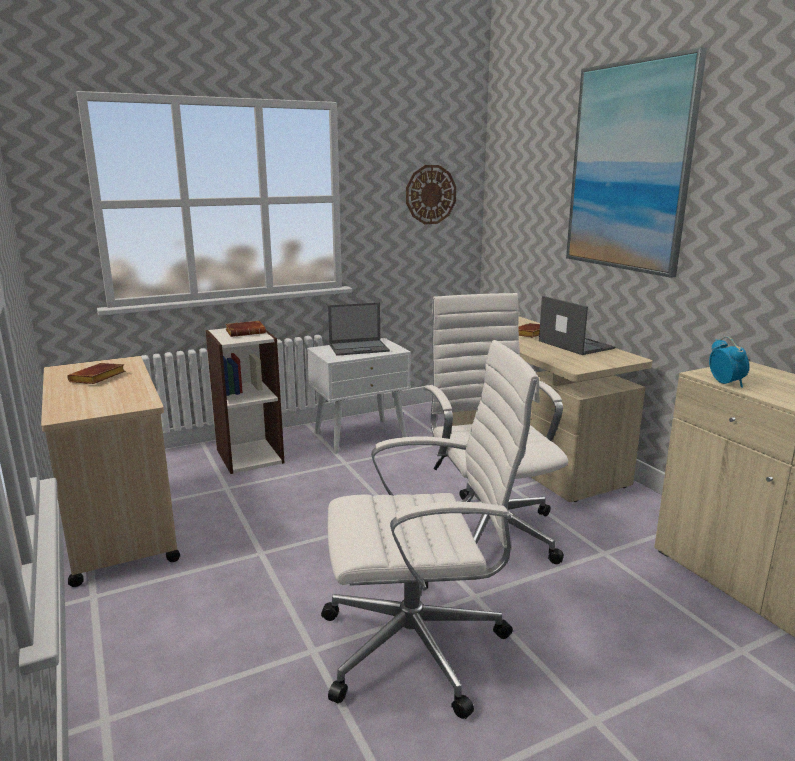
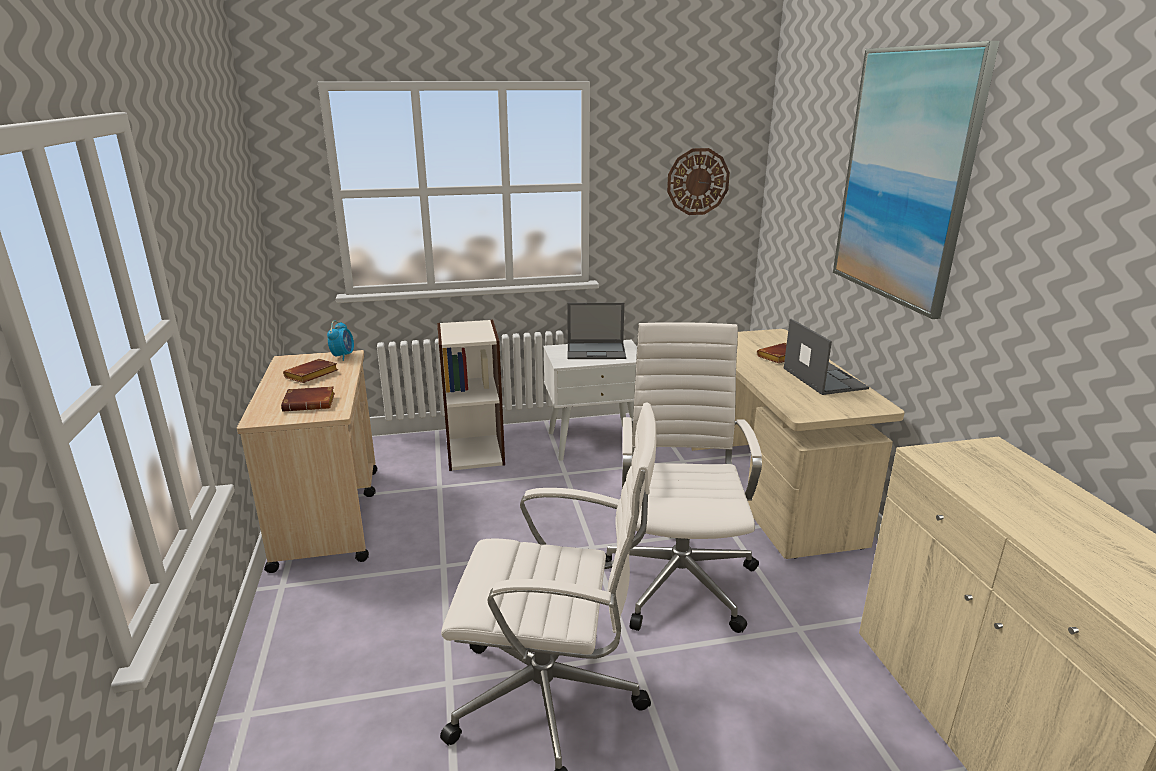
camera: 15 degrees right, 5 degrees up
brown book [225,321,266,337] -> brown book moved to [281,386,335,412]
alarm clock [709,337,749,388] -> alarm clock moved to [327,321,354,361]

